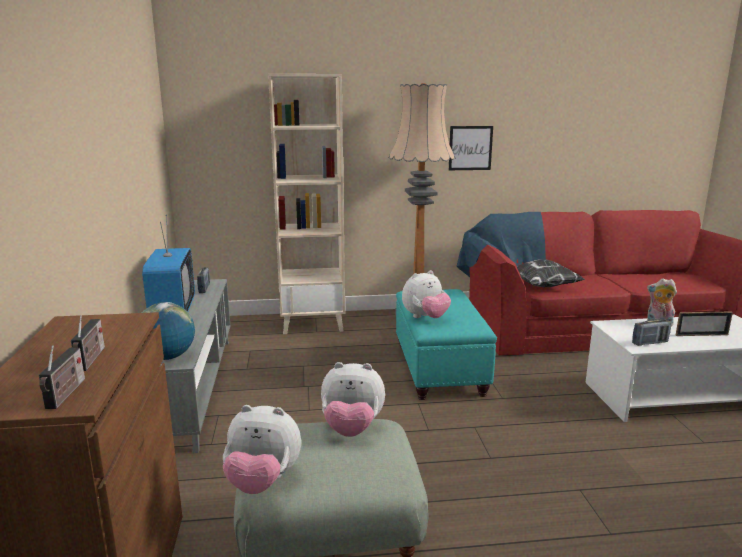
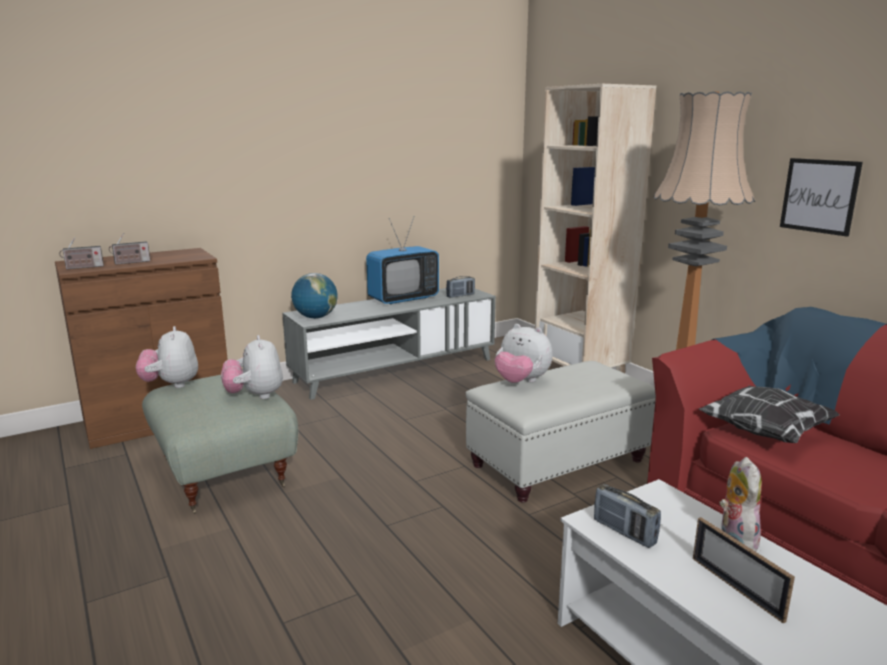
camera: 65 degrees right, 0 degrees up
turquoise ottoman [396,289,497,400] -> white ottoman [466,361,656,503]

